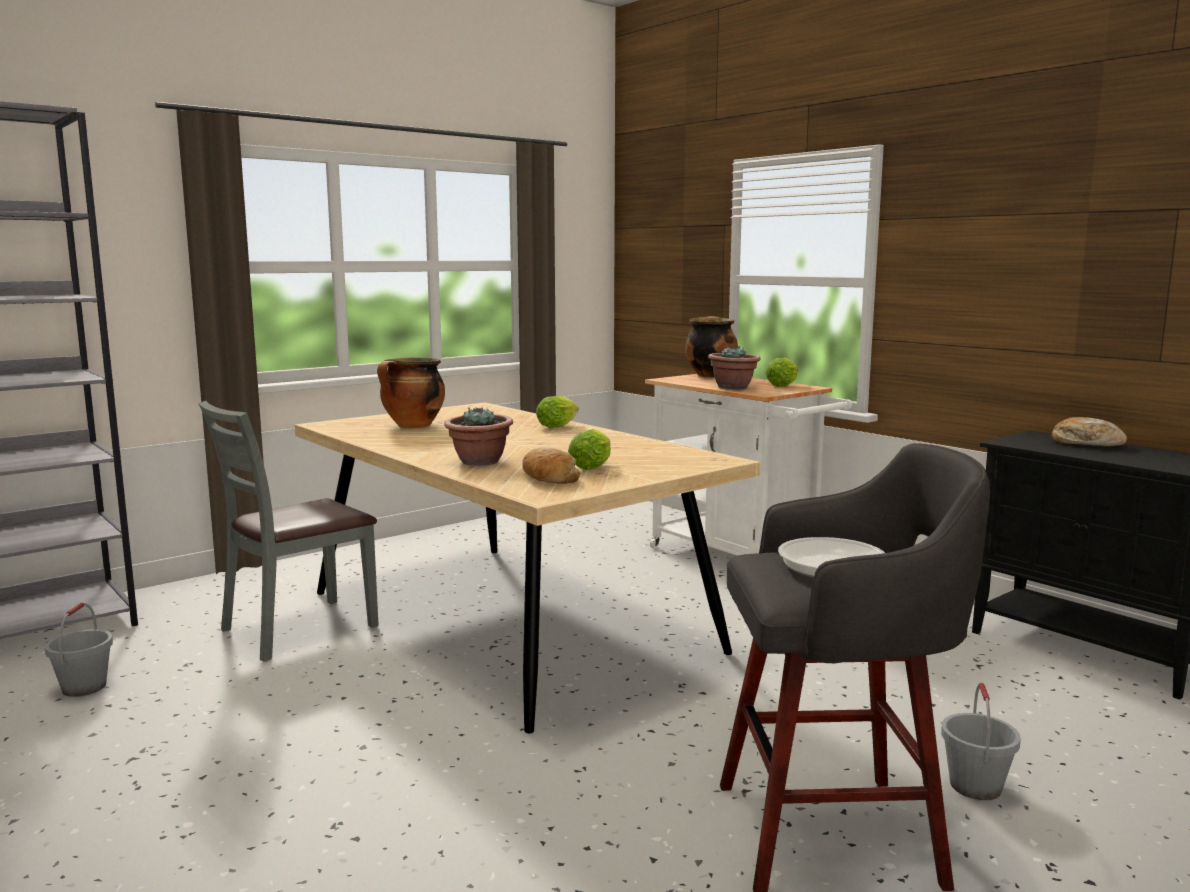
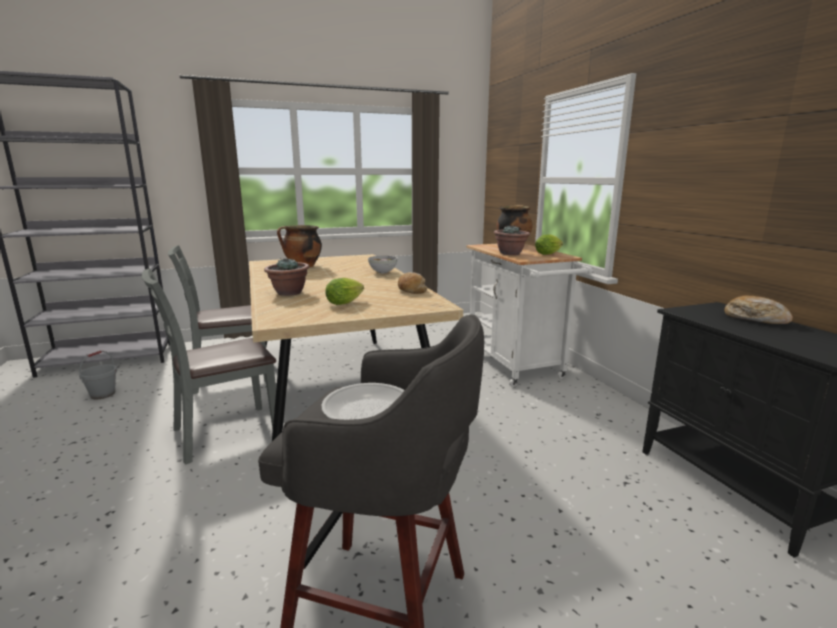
camera: 20 degrees right, 5 degrees up
bread [522,448,580,484] -> bread moved to [398,272,427,294]
lettuce [536,396,579,428] -> bowl [368,256,398,273]
grey bucket [941,683,1021,800] -> none
none -> grey chair [142,268,276,464]

